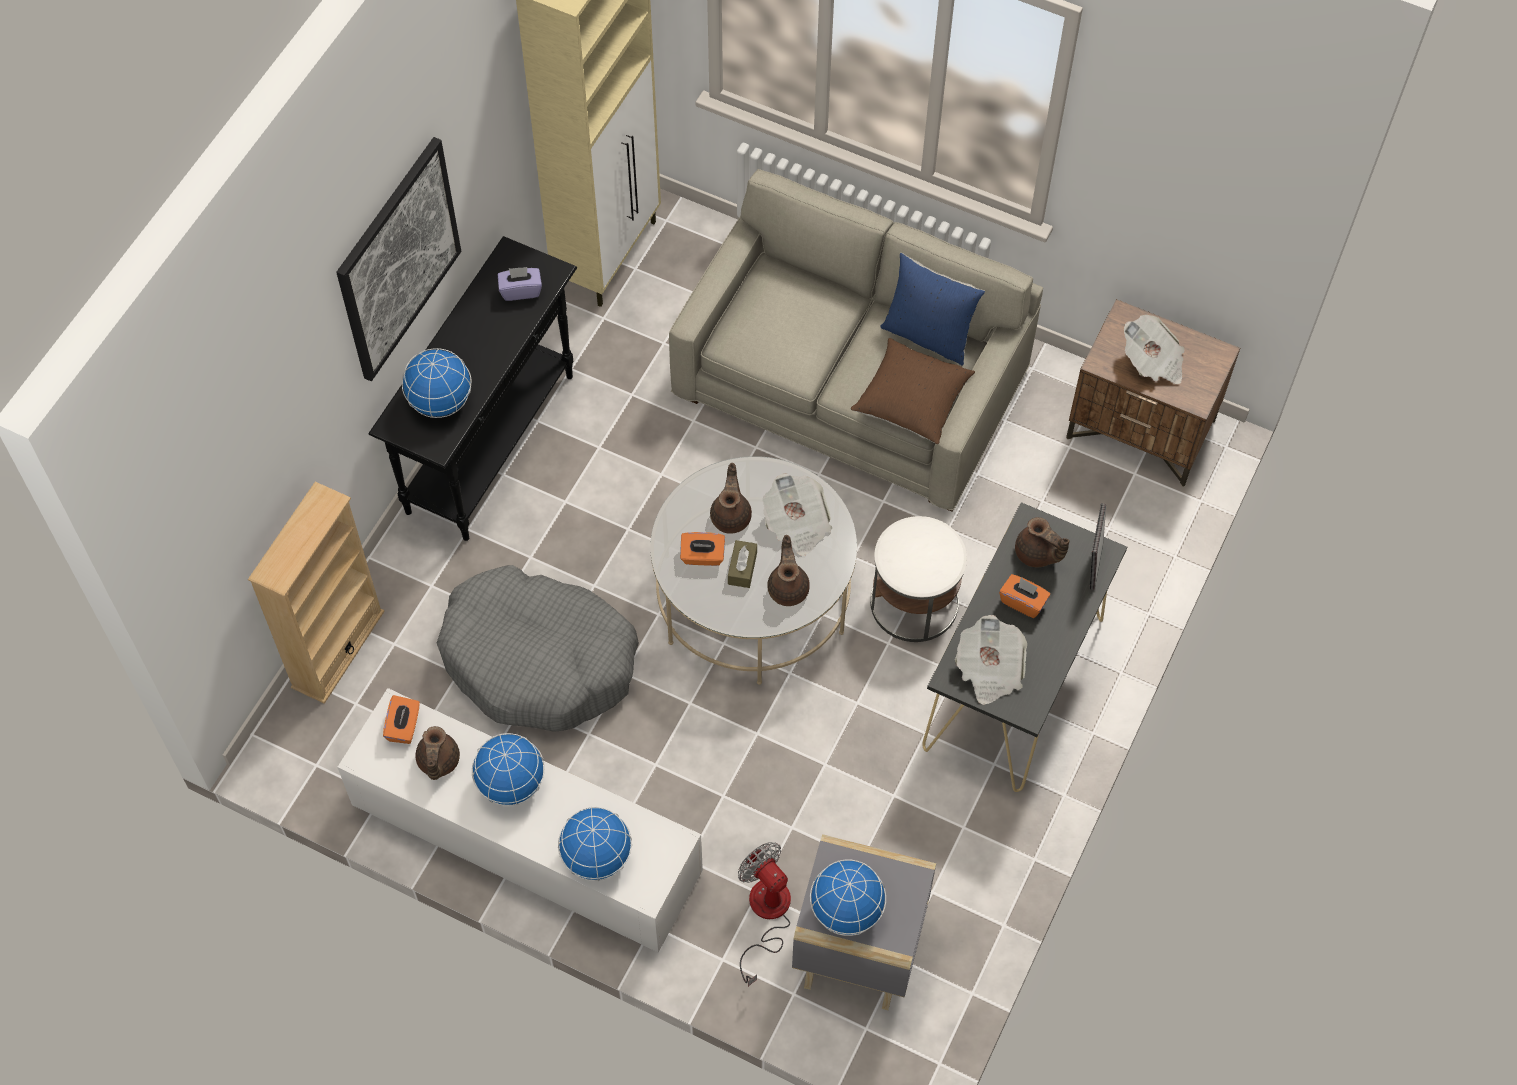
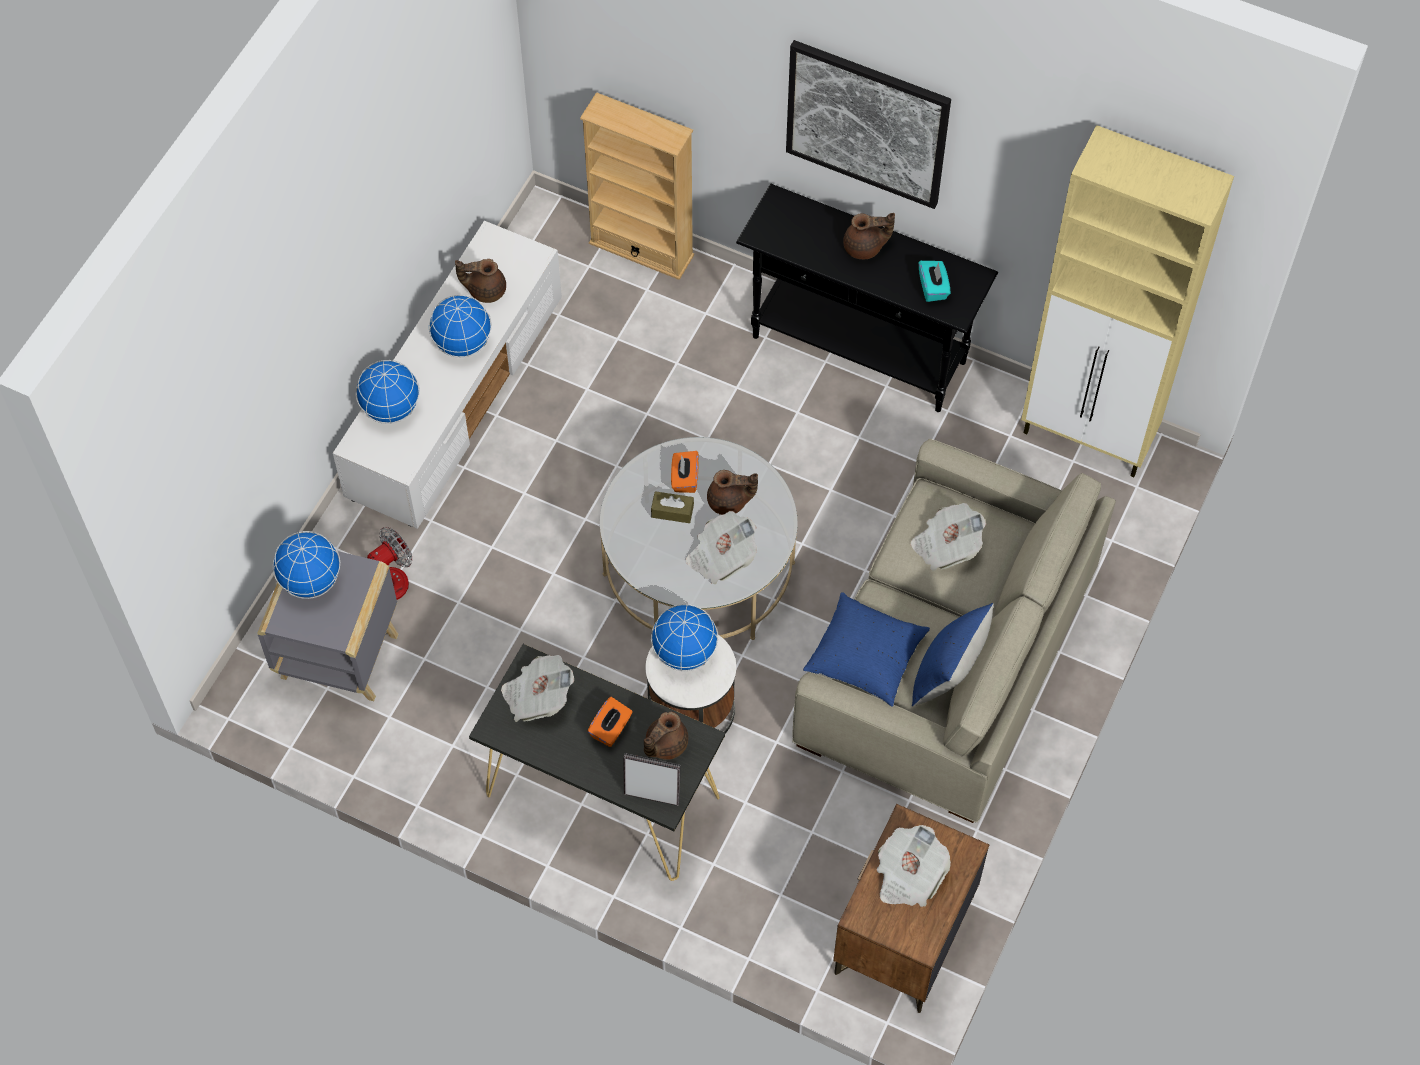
camera: 90 degrees right, 0 degrees up
orange tissue box [383,695,420,744] -> none
globe [402,348,471,418] -> globe moved to [651,604,718,671]
grey dog bed [437,565,639,732] -> none
purple tissue box [498,267,542,301] -> turquoise tissue box [919,261,951,302]
brown teapot [767,535,810,606] -> brown teapot moved to [843,213,895,259]
brown pillow [851,338,975,444] -> blue pillow [803,592,930,707]
none -> newspaper [911,503,986,571]

